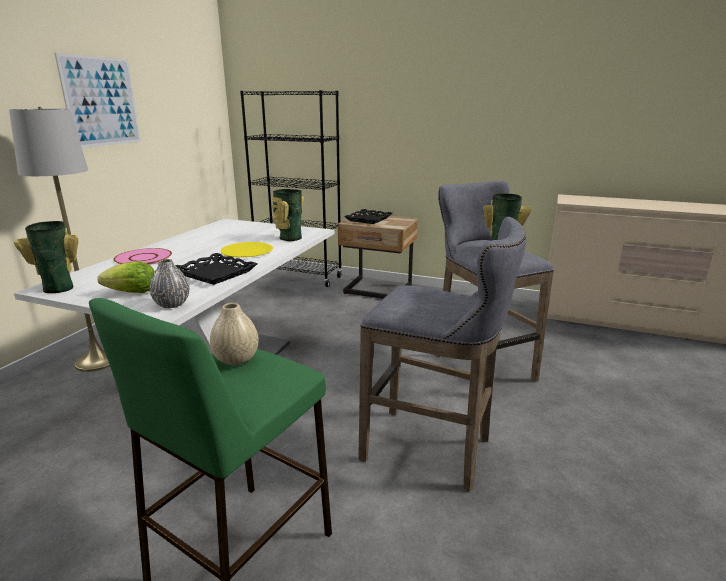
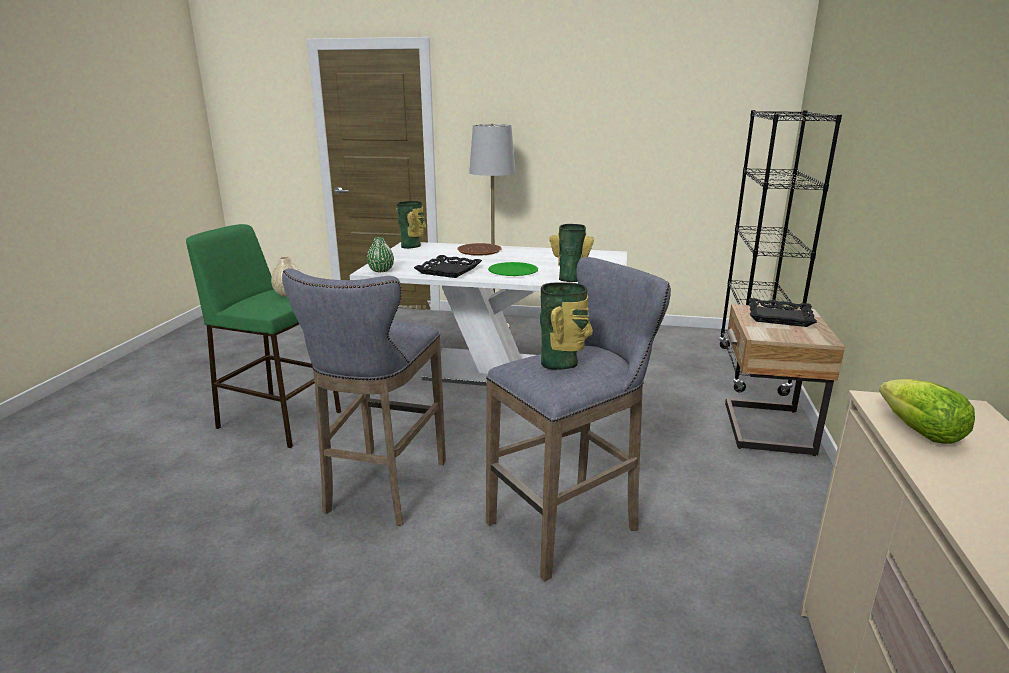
camera: 80 degrees right, 0 degrees up
picture [54,53,141,148] -> none
lettuce [97,261,155,293] -> lettuce moved to [879,379,975,444]
pink plate [114,248,172,265] -> brown plate [457,243,502,256]
grey vase [149,259,189,308] -> green vase [367,237,394,272]
yellow plate [220,242,273,257] -> green plate [488,262,538,276]

